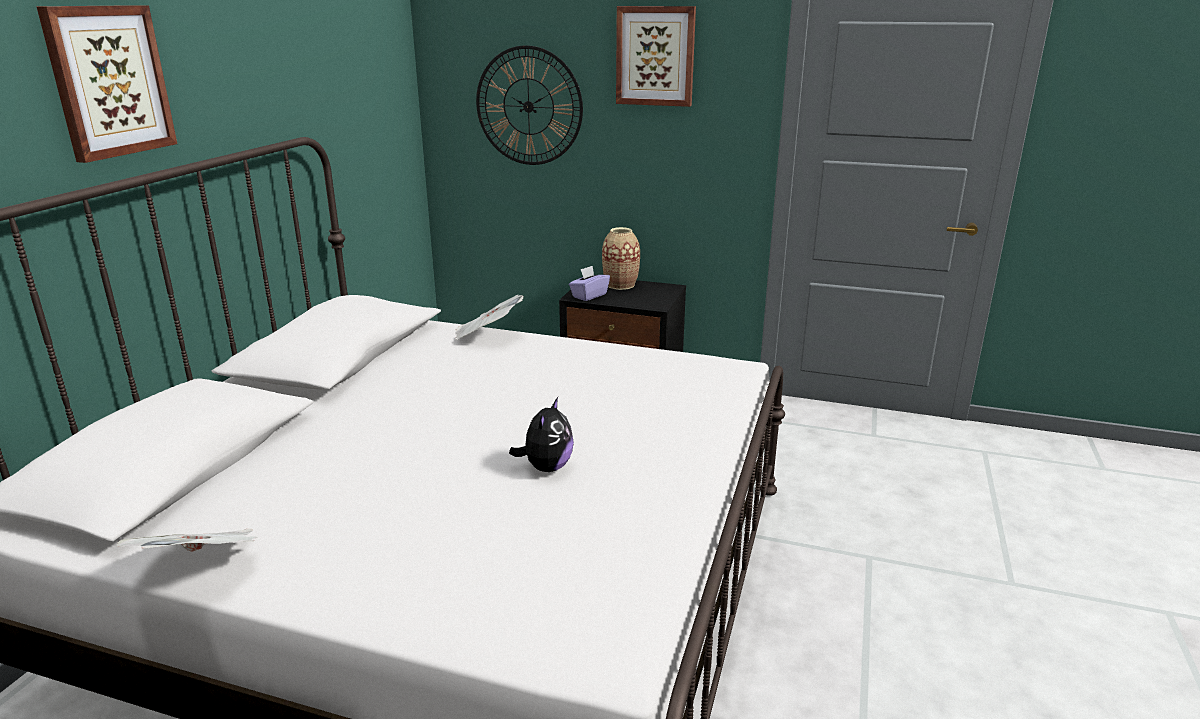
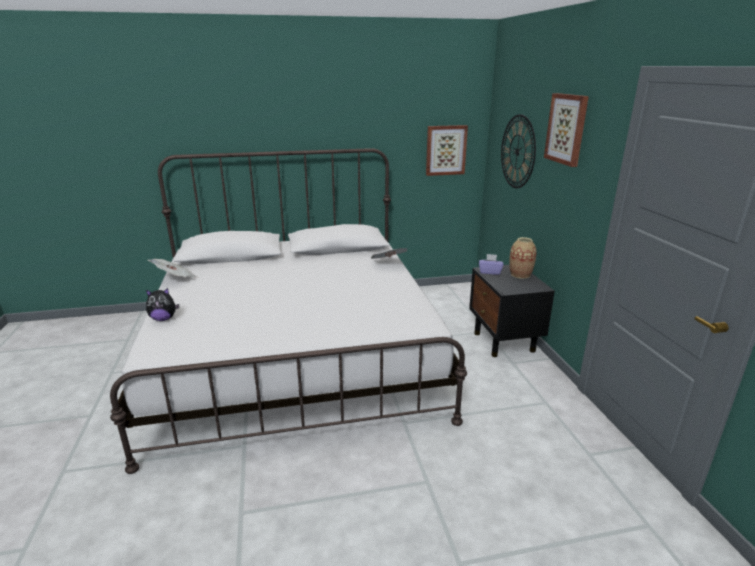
camera: 60 degrees right, 0 degrees up
picture [36,5,177,163] -> picture moved to [426,125,468,176]
plush toy [509,397,574,472] -> plush toy moved to [146,288,179,321]

